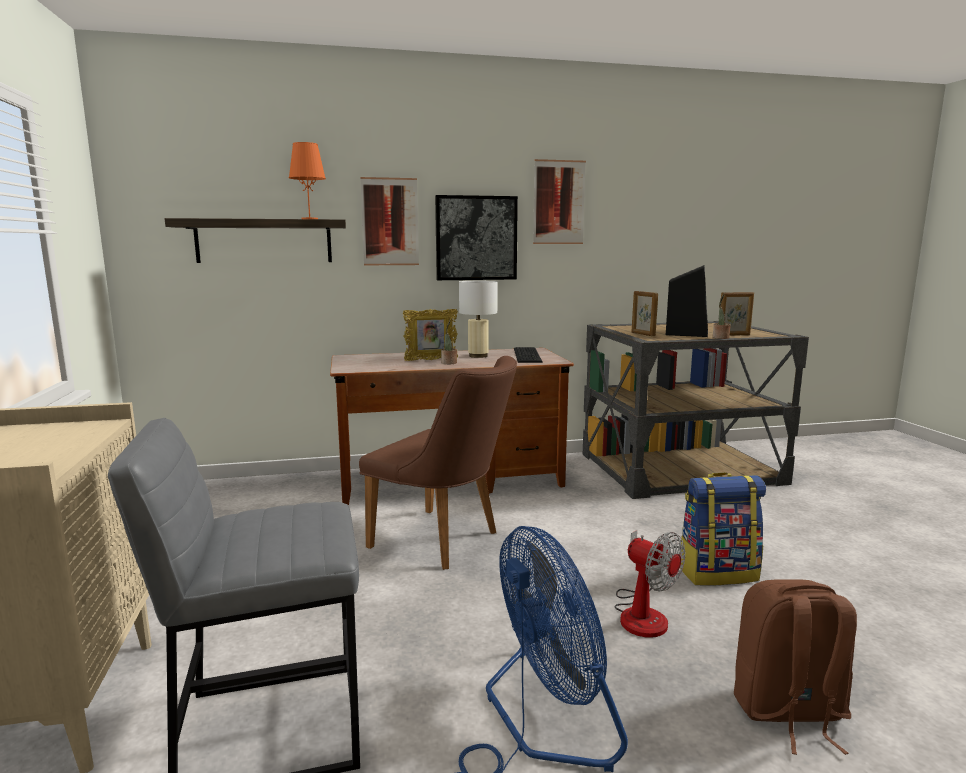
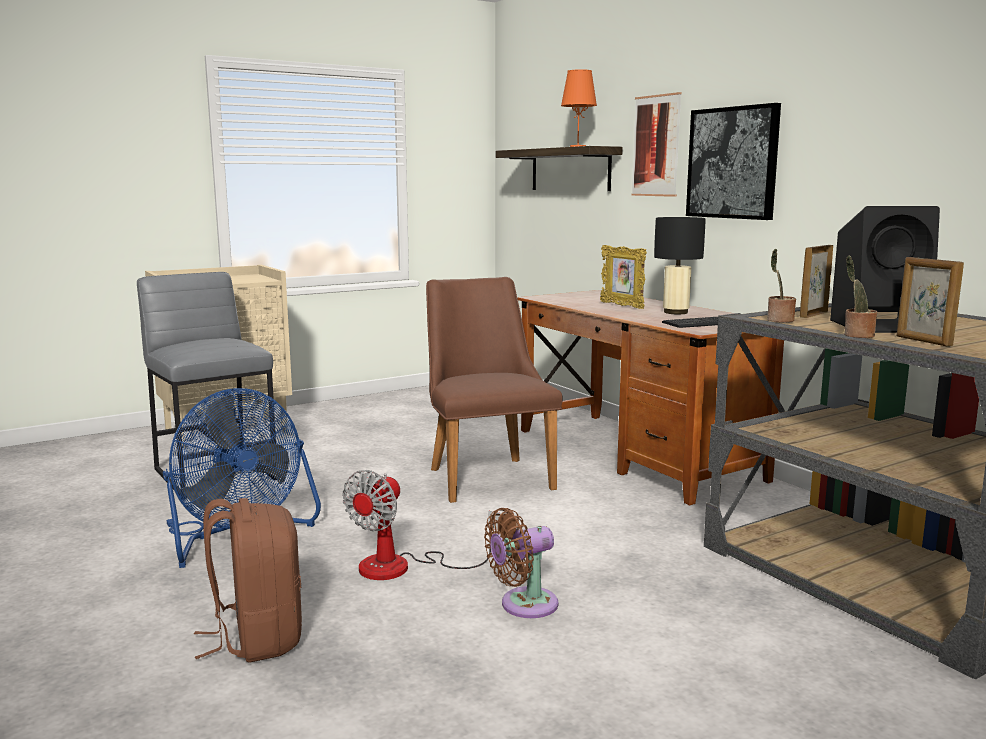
camera: 70 degrees right, 0 degrees up
brown chair [359,356,517,570] -> brown chair turned 150 degrees clockwise [426,277,563,503]
potted plant [441,320,457,364] -> potted plant moved to [767,249,796,322]
white table lamp [459,281,498,358] -> black table lamp [654,217,705,314]
picture [533,159,586,244] -> none
backpack [680,472,766,586] -> brown fan [484,508,558,618]

